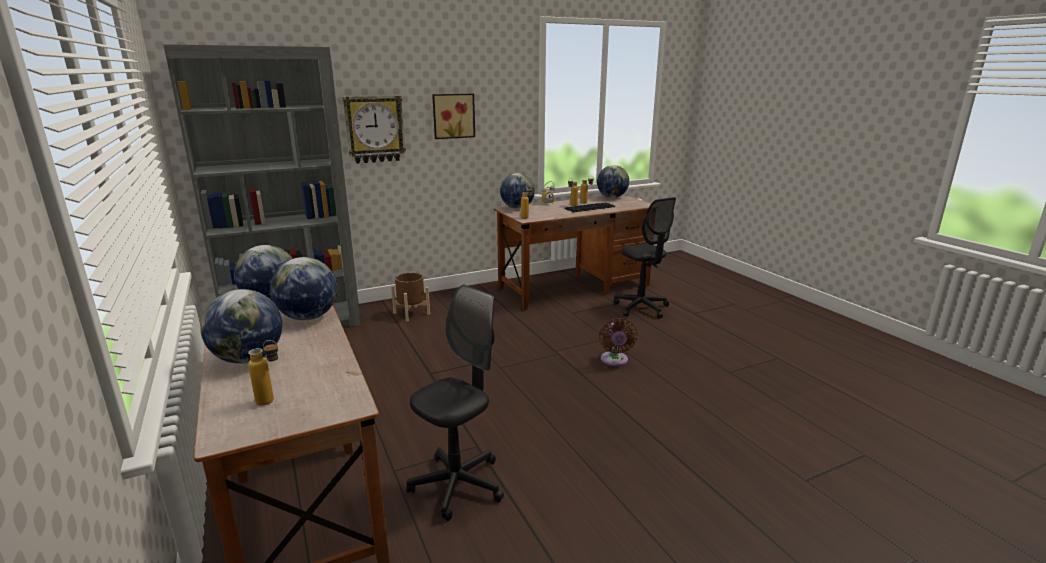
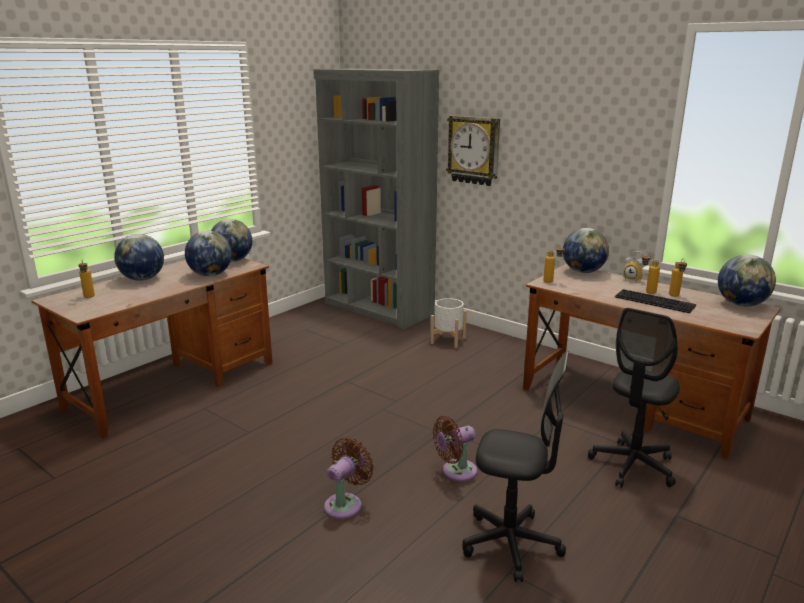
camera: 65 degrees right, 0 degrees up
brown planter [391,273,430,322] -> white planter [430,298,467,348]
black office chair [406,285,504,521] -> black office chair moved to [463,351,569,582]
picture [432,94,475,139] -> none
none -> brown fan [324,437,374,519]

